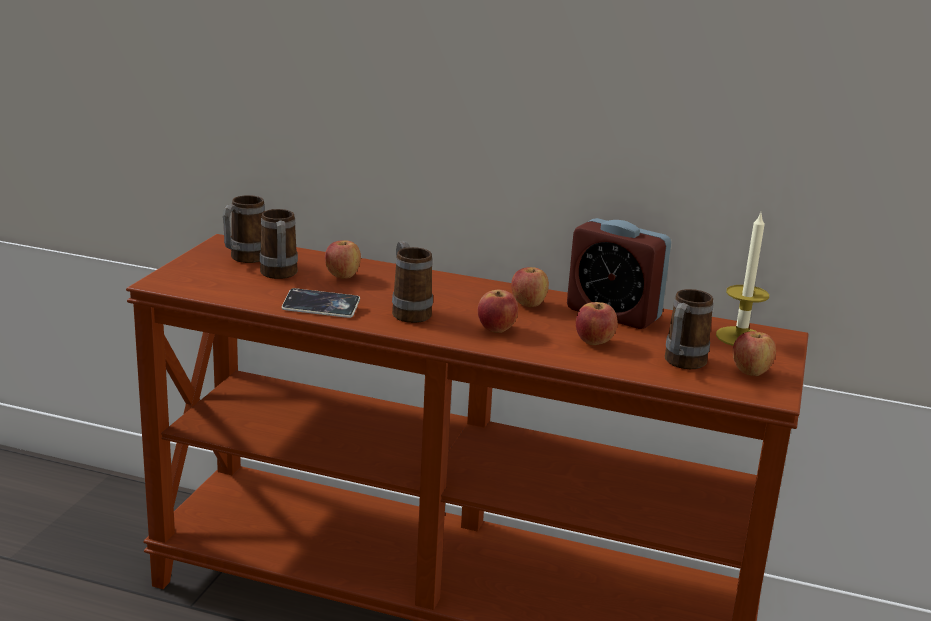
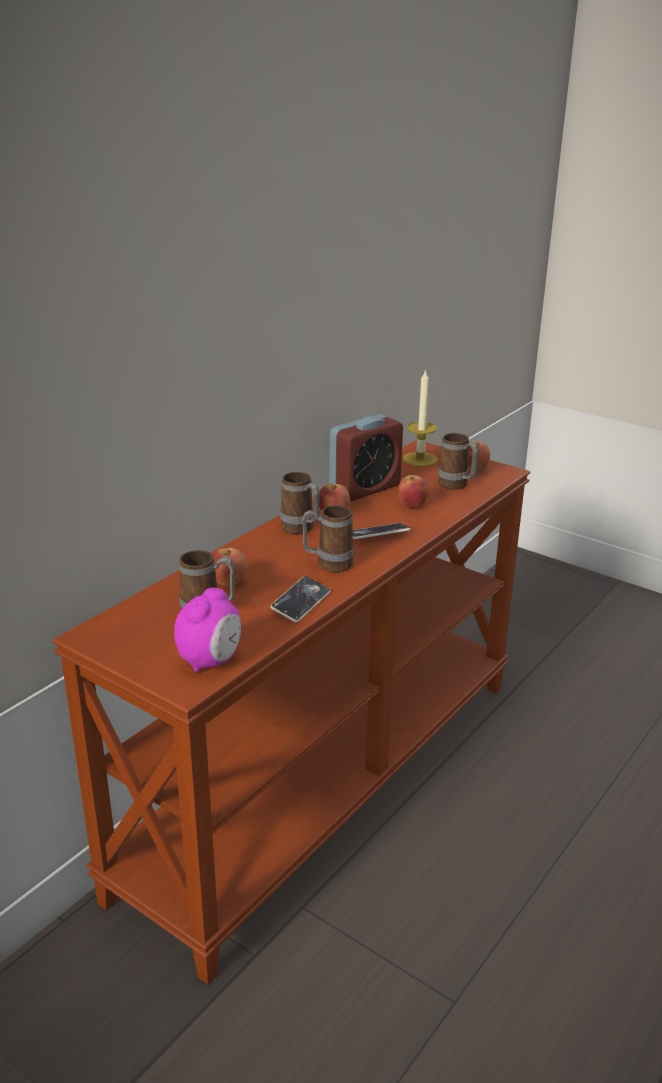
camera: 70 degrees left, 5 degrees up
mug [223,195,265,263] -> mug moved to [280,472,320,534]
apple [478,290,518,333] -> phone [353,523,411,539]
none -> alarm clock [174,588,241,673]

